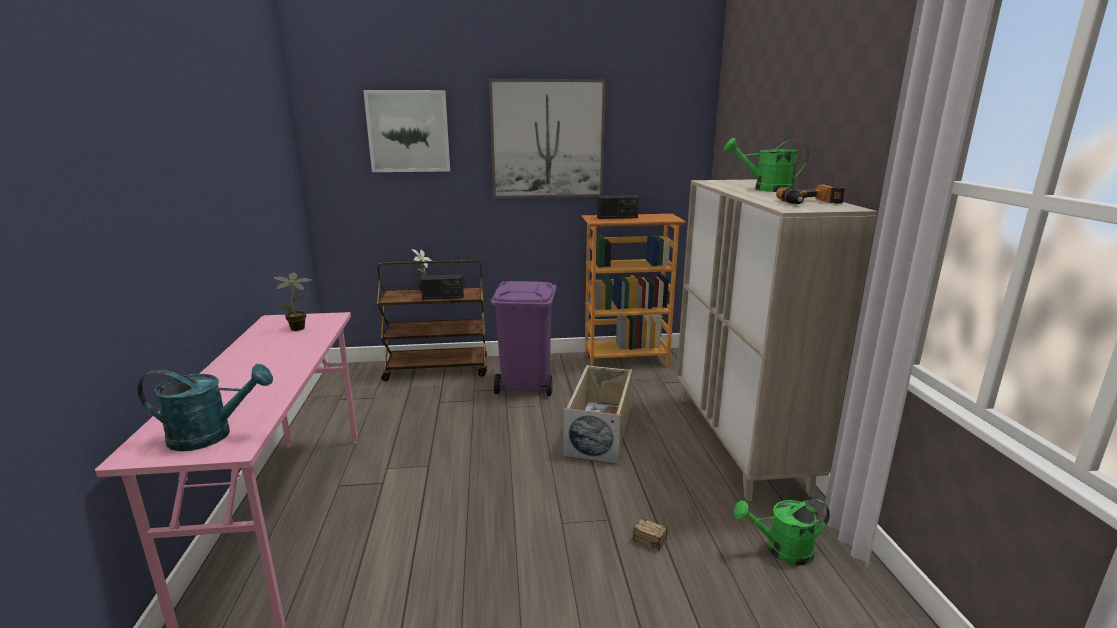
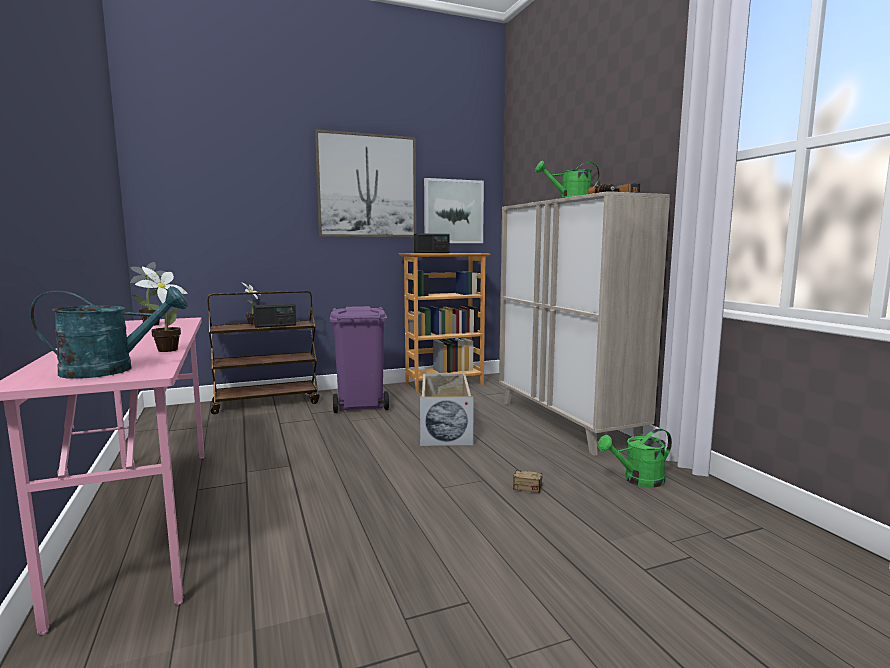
camera: 15 degrees left, 10 degrees down
picture [363,90,450,172] -> picture moved to [424,178,484,243]
none -> potted plant [135,267,188,352]

